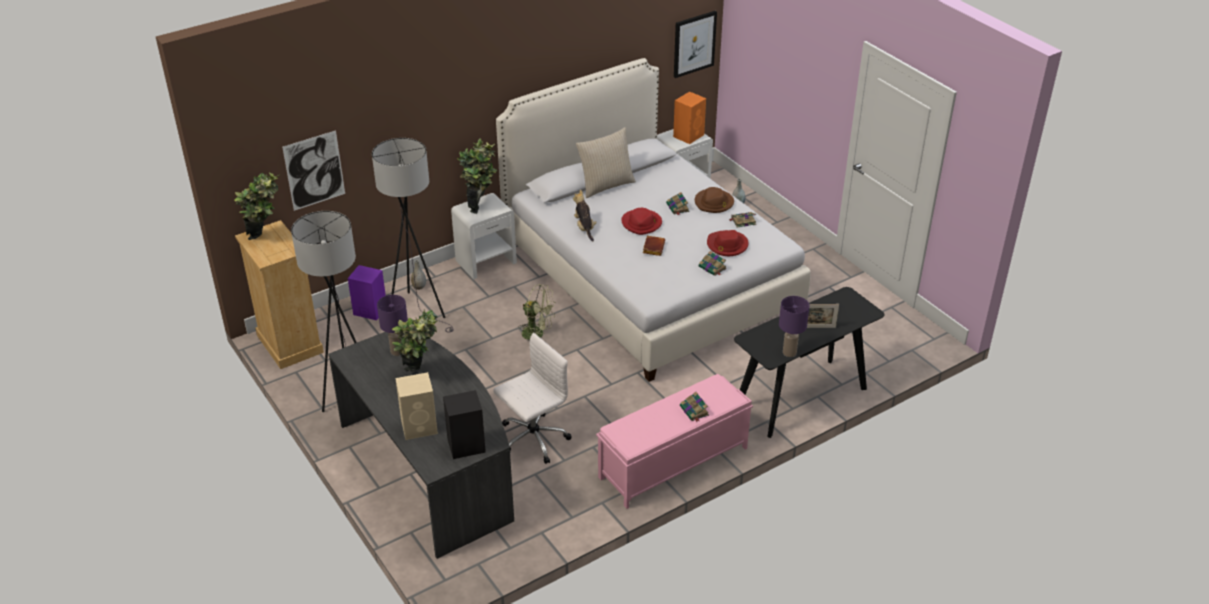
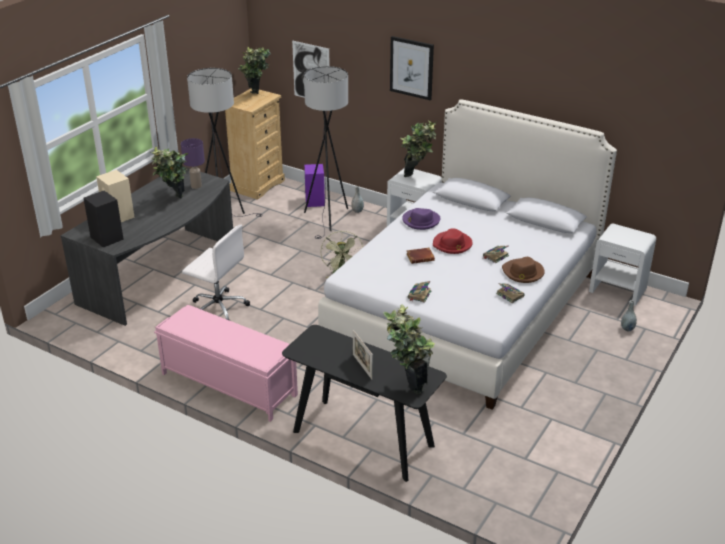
camera: 65 degrees right, 5 degrees down
plush toy [573,190,597,241] -> purple hat [402,208,441,230]
beige pillow [576,127,636,198] -> none
orange speaker [673,92,706,144] -> none
picture [674,11,717,78] -> picture moved to [390,36,434,100]
book [680,392,709,422] -> none
red hat [707,230,748,256] -> none
purple table lamp [779,296,810,357] -> none
none -> potted plant [383,304,435,394]

